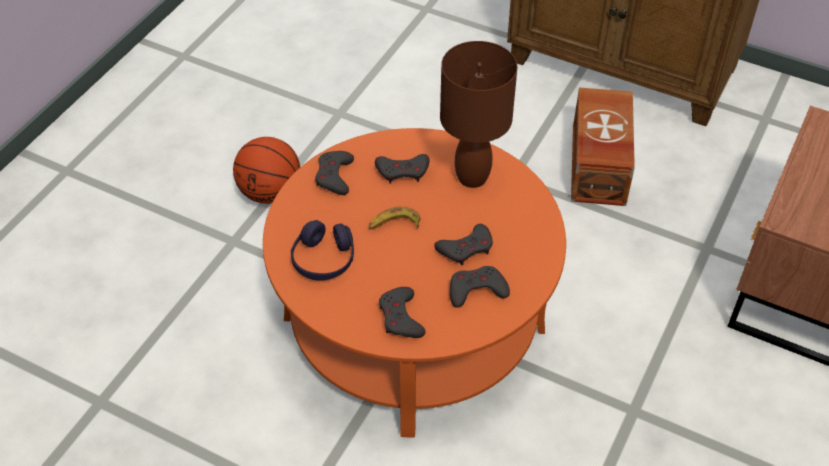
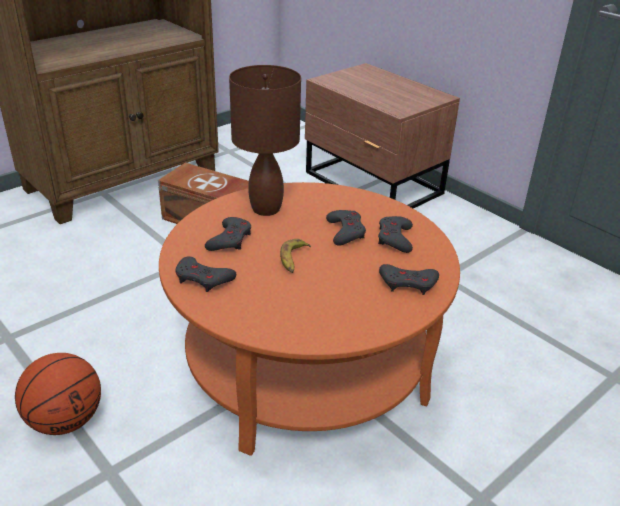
camera: 70 degrees left, 15 degrees down
purple headphones [291,220,354,281] -> none

